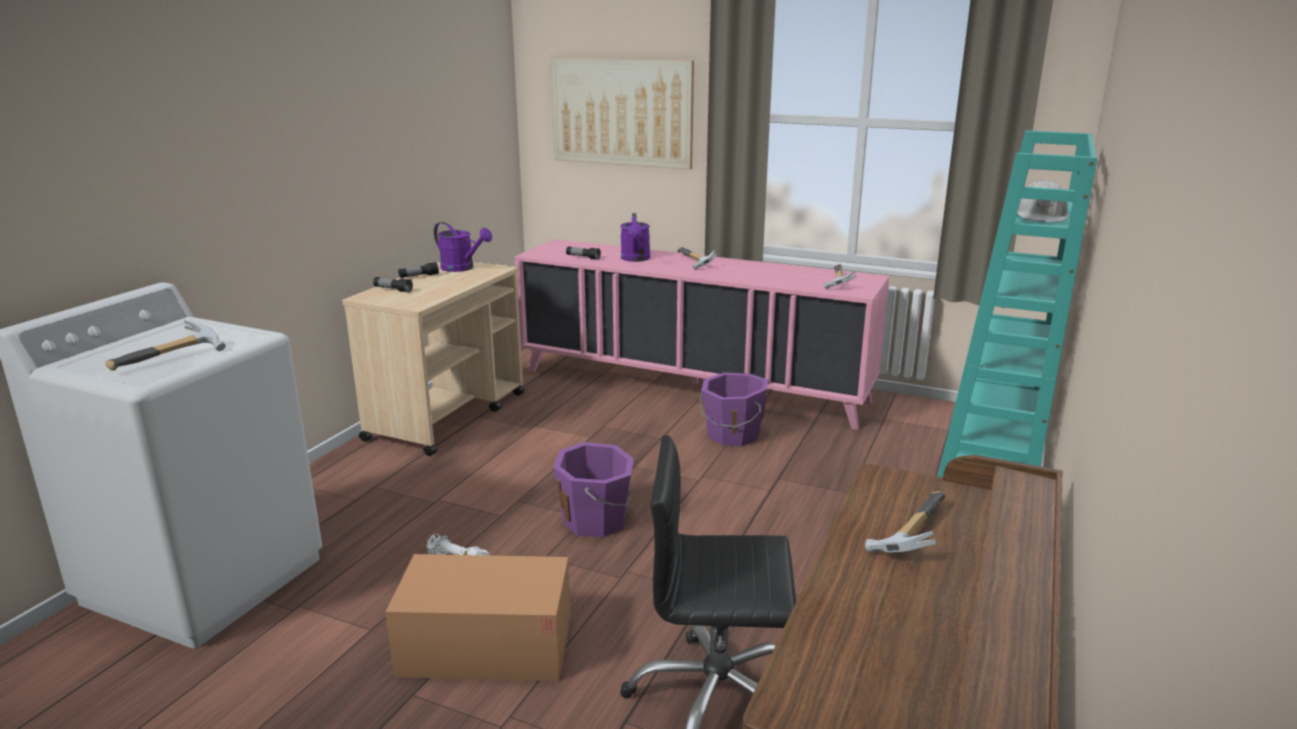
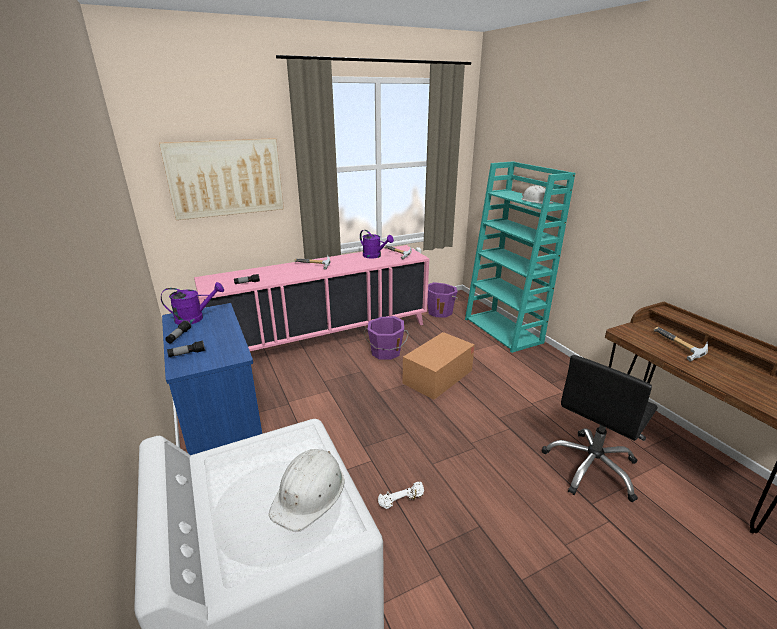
camera: 50 degrees left, 5 degrees up
hammer [105,320,226,371] -> white hard hat [269,449,345,531]
beige cart [342,261,525,456] -> blue cart [162,303,262,455]
cardboard box [385,554,571,681] -> cardboard box moved to [402,332,475,400]
purple bucket [553,442,634,537] -> purple bucket moved to [427,282,459,318]
purple watering can [620,213,650,262] -> purple watering can moved to [360,230,394,258]

